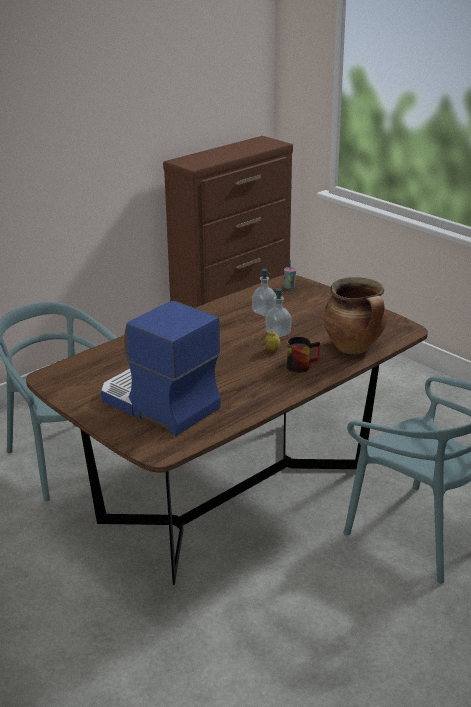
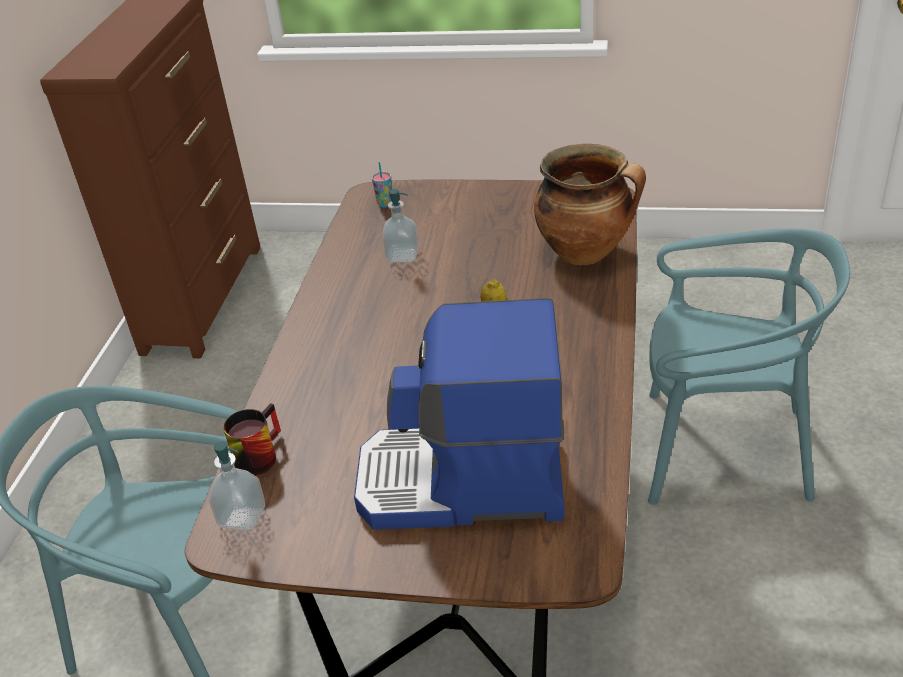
camera: 35 degrees left, 10 degrees up
soap dispenser [266,288,291,337] -> soap dispenser moved to [209,441,265,531]
mug [287,337,320,373] -> mug moved to [223,403,281,476]

